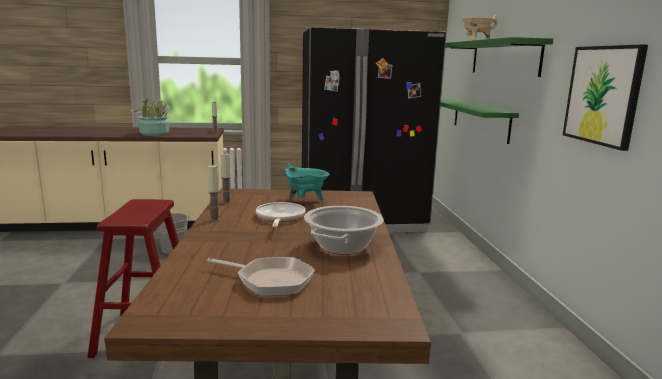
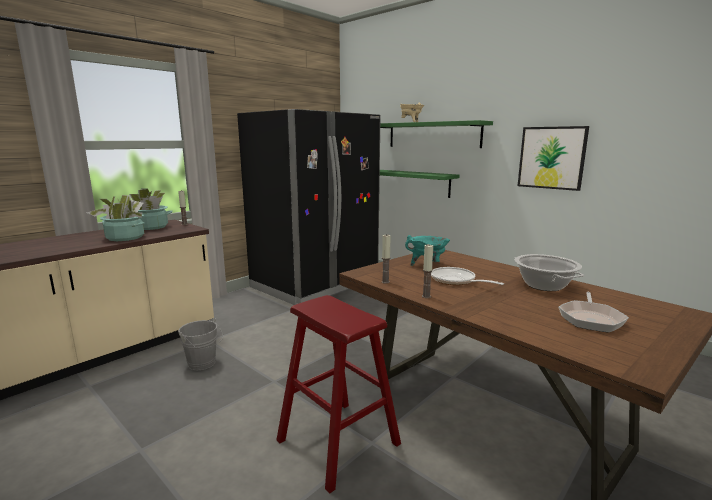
camera: 40 degrees left, 0 degrees up
frying pan [207,257,315,296] -> frying pan turned 135 degrees clockwise [558,292,629,333]
none -> potted plant [129,189,173,230]

